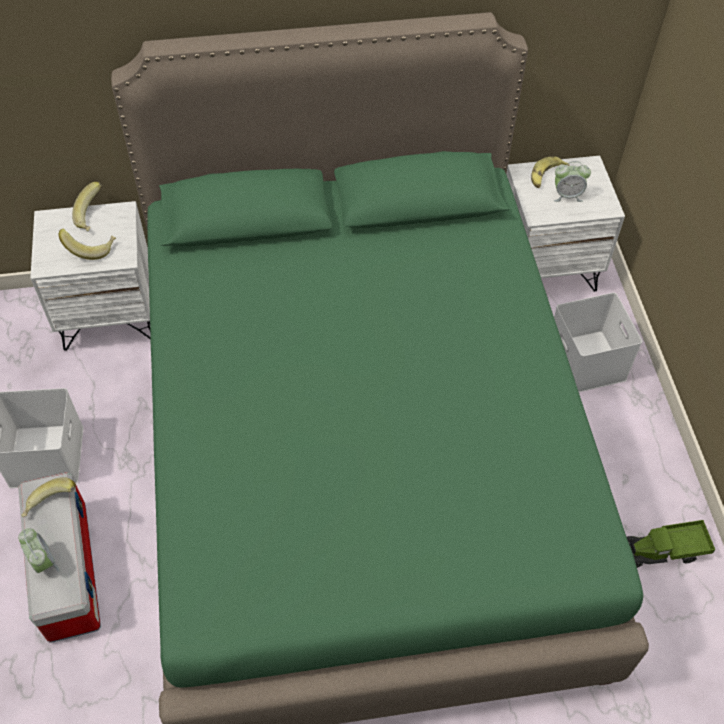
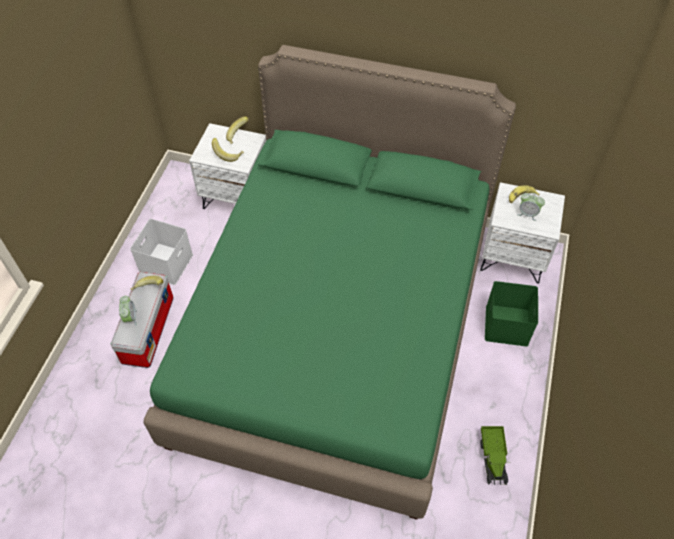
camera: 25 degrees right, 0 degrees up
white storage box [554,293,642,392] -> green storage box [485,281,538,347]
toy truck [627,520,715,568] -> toy truck turned 105 degrees counterclockwise [480,426,511,485]

